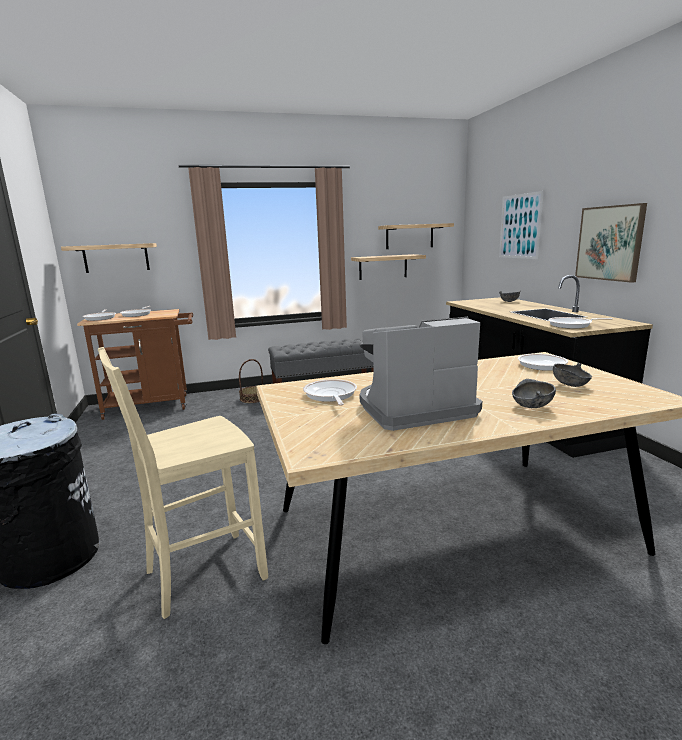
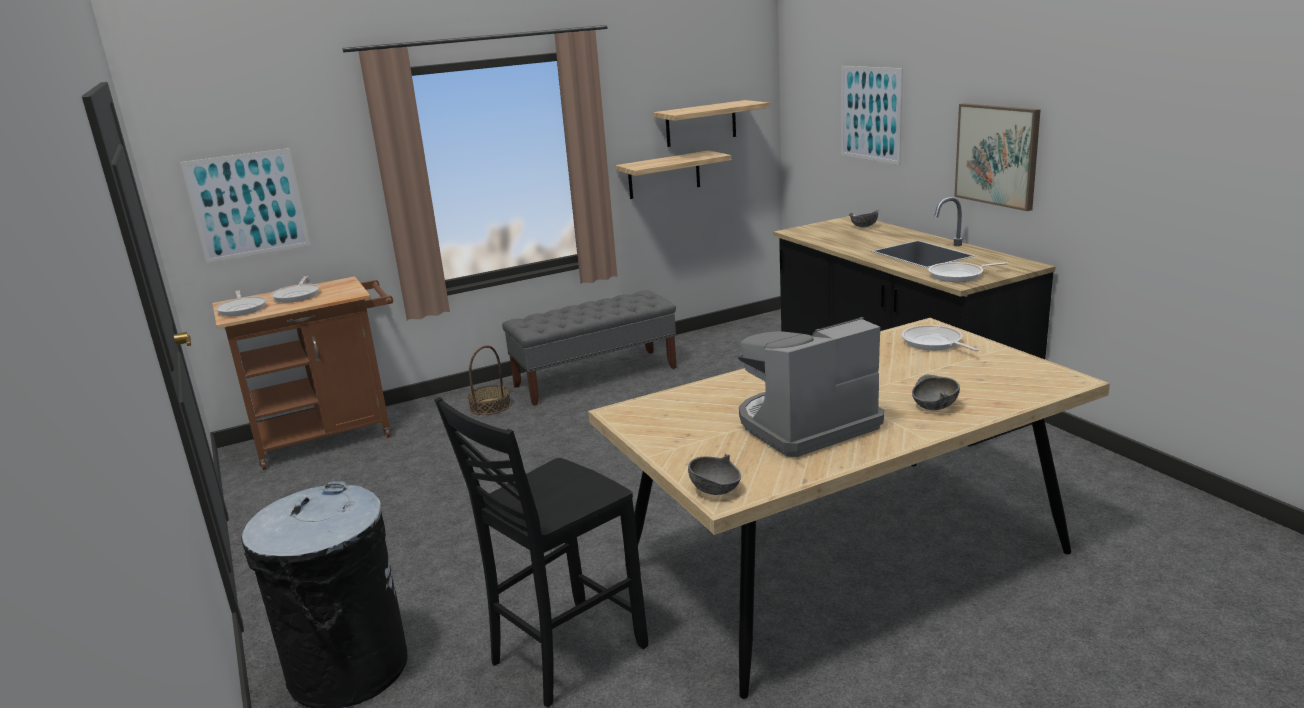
camera: 10 degrees left, 5 degrees up
shelf [61,243,157,273] -> picture [180,148,310,263]
beige chair [98,347,268,619] -> black chair [434,397,648,707]
frying pan [303,379,357,406] -> none
grey bowl [553,363,592,387] -> grey bowl moved to [688,454,741,495]

